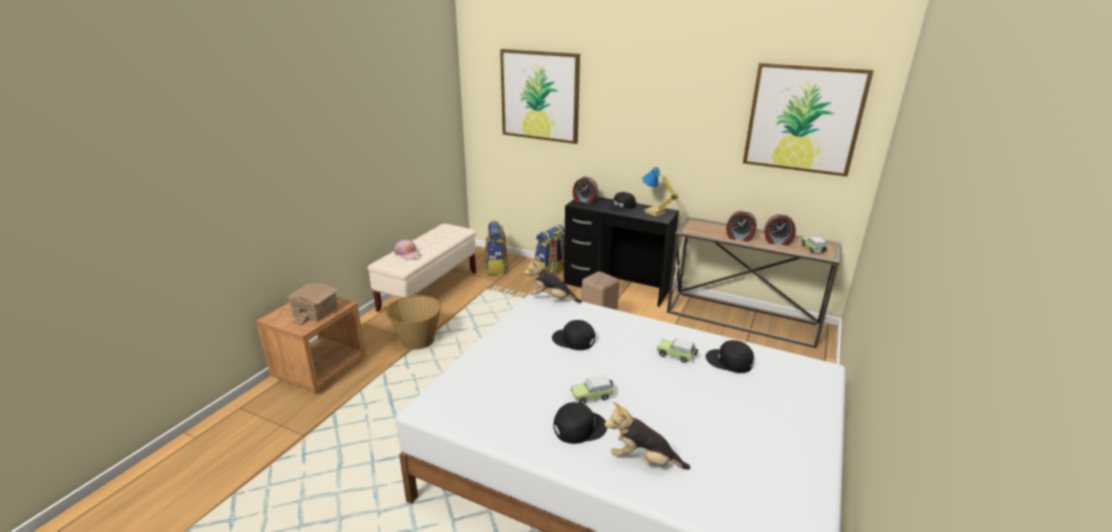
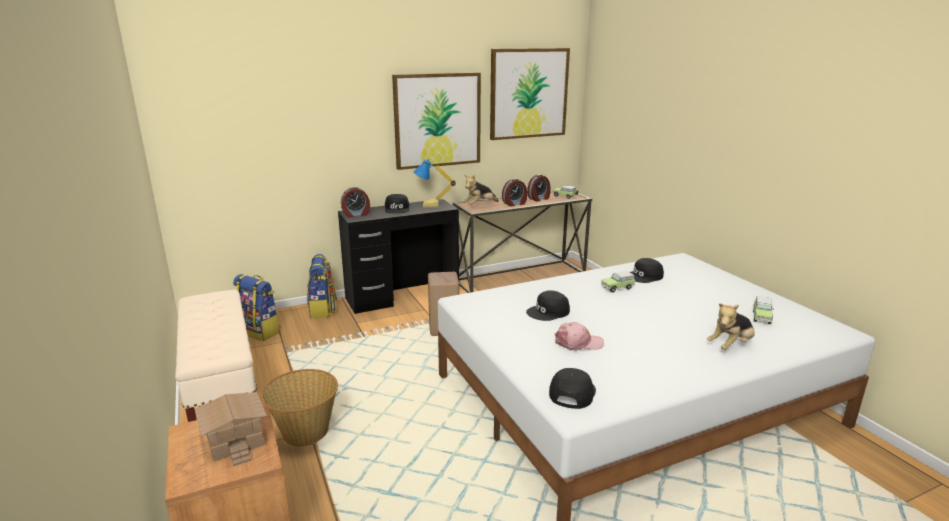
camera: 50 degrees left, 5 degrees down
pink cap [394,240,422,260] -> pink cap moved to [555,322,604,351]
picture [500,49,580,144] -> picture moved to [392,72,481,170]
plush toy [524,258,582,303] -> plush toy moved to [464,175,498,205]
black cap [554,402,607,444] -> black cap moved to [549,368,596,409]
toy car [571,375,614,404] -> toy car moved to [753,296,774,324]

